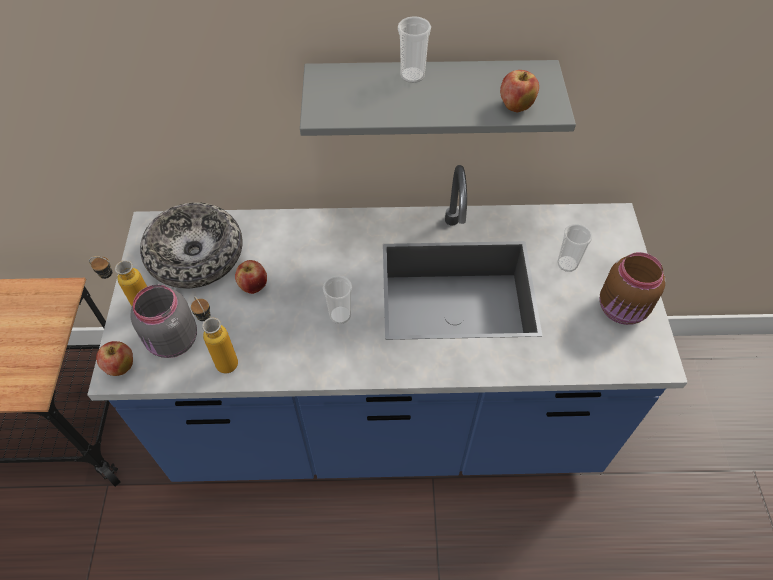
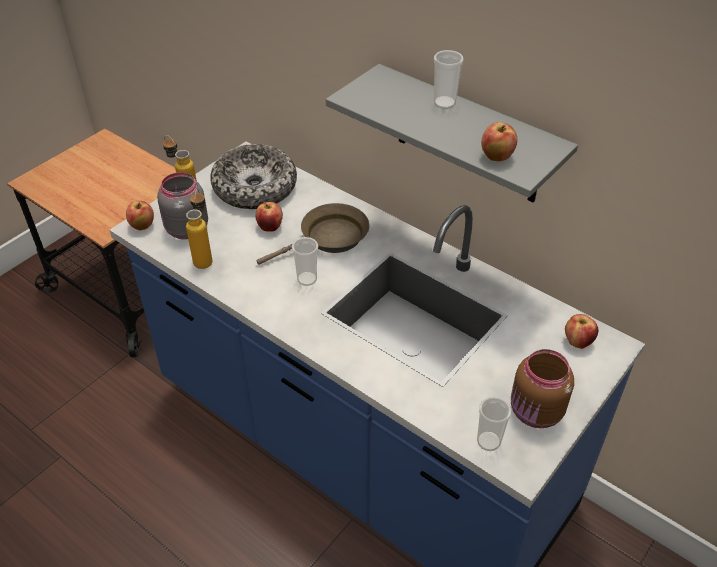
camera: 40 degrees right, 10 degrees down
cup [557,224,592,272] -> cup moved to [477,396,512,451]
none -> brown frying pan [256,203,369,265]
none -> apple [565,314,598,349]

